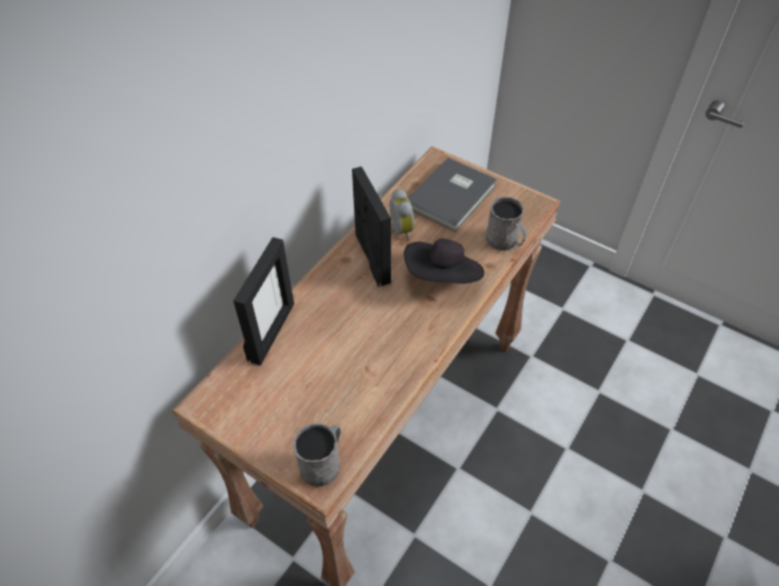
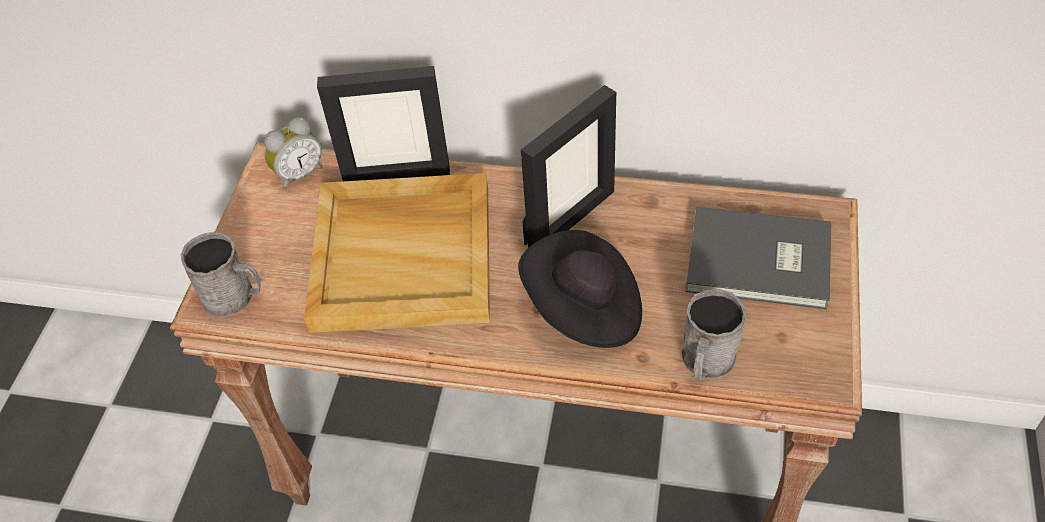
camera: 70 degrees right, 0 degrees up
alarm clock [389,189,414,240] -> alarm clock moved to [264,117,323,190]
none -> beige tray [304,173,490,333]

